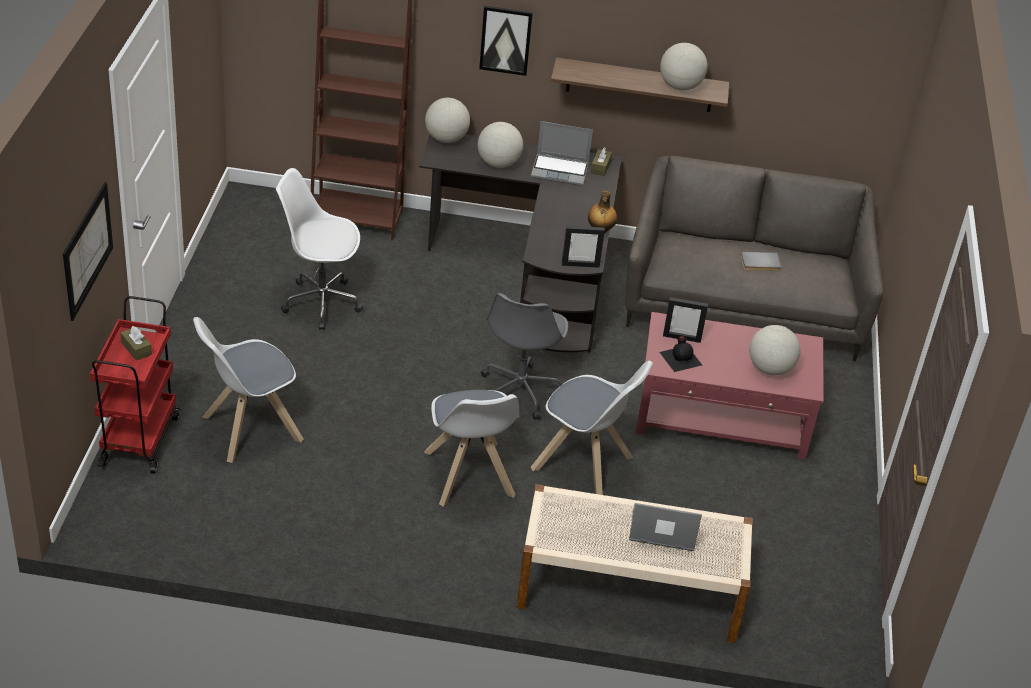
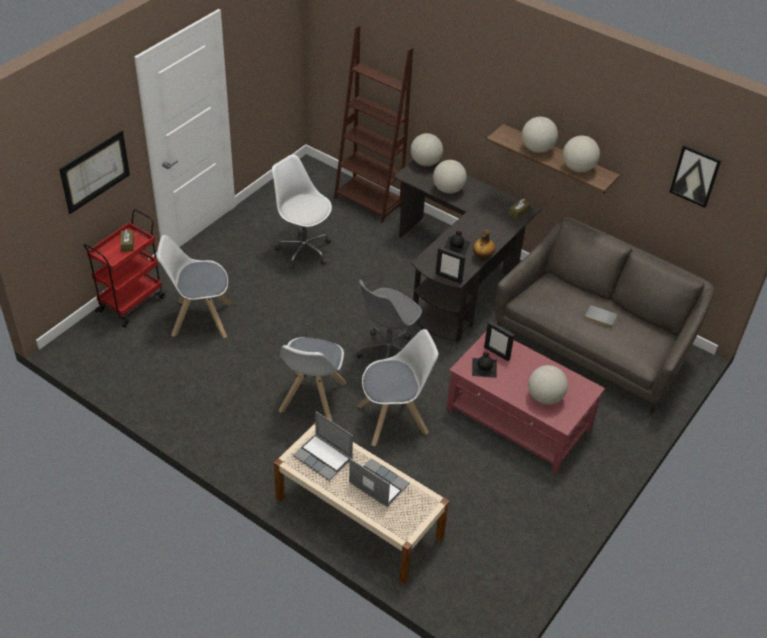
camera: 30 degrees right, 5 degrees up
picture [479,5,533,76] -> picture moved to [670,144,722,208]
laptop [531,121,593,186] -> laptop moved to [293,411,353,481]
chair [531,361,653,495] -> chair turned 75 degrees counterclockwise [356,329,438,446]
none -> black bottle [444,230,470,256]
none -> globe [522,117,558,153]

